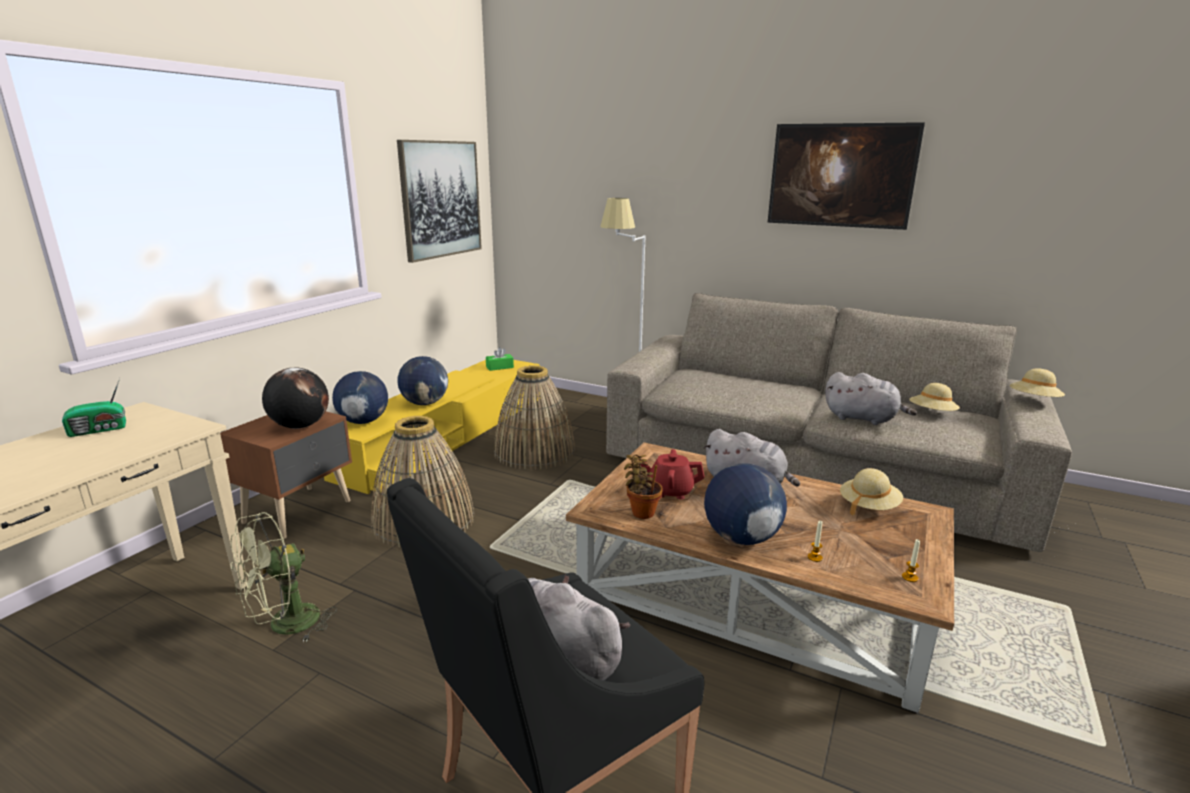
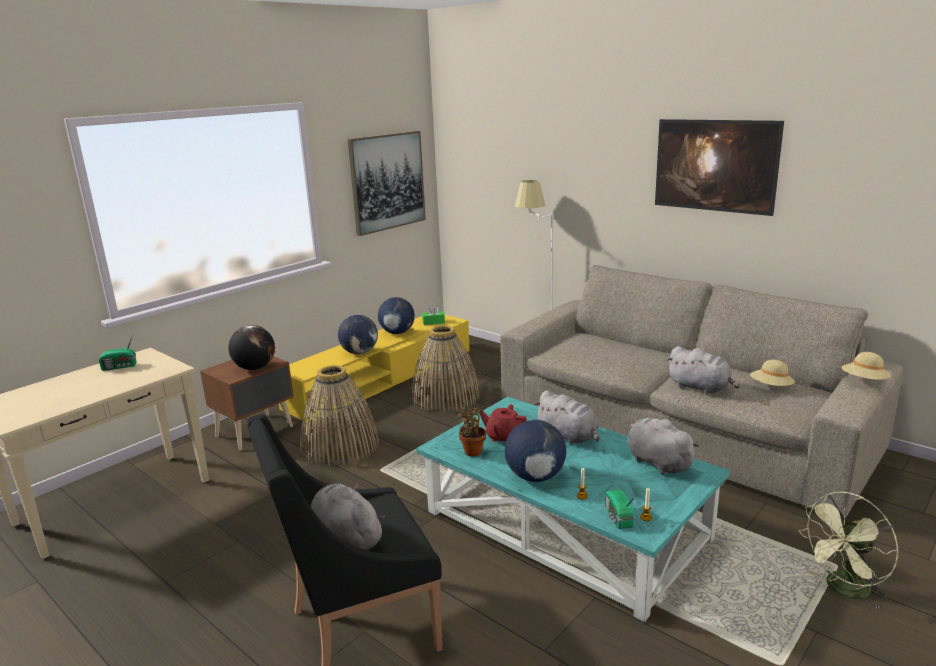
camera: 15 degrees right, 0 degrees up
green fan [230,512,337,642] -> green fan moved to [799,492,899,609]
globe [332,371,388,424] -> globe moved to [378,297,415,334]
brown coffee table [566,442,954,713] -> turquoise coffee table [416,397,731,622]
beige hat [840,468,903,516] -> grey plush toy [627,418,700,475]
none -> radio [605,490,637,529]

